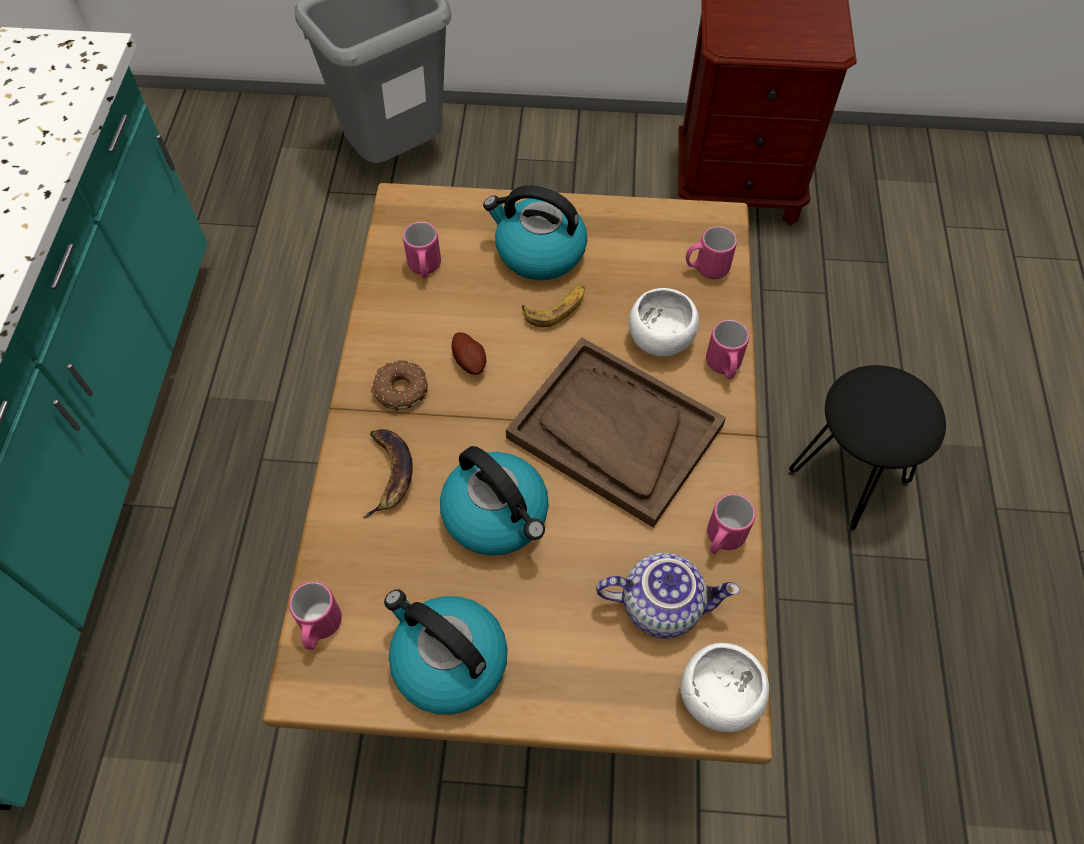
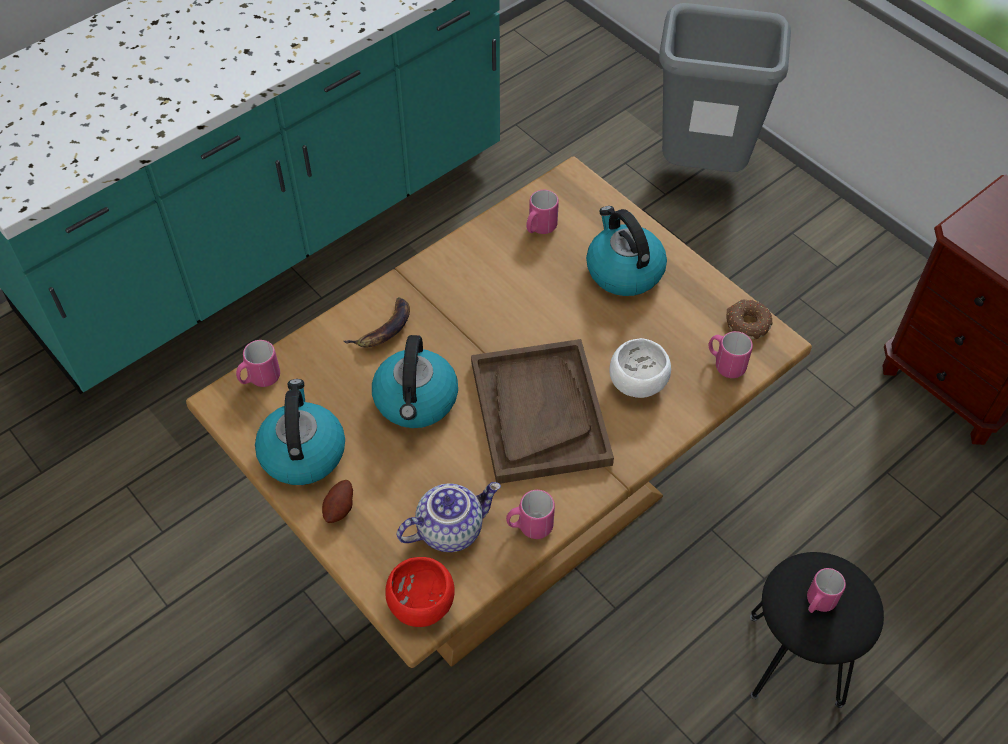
camera: 45 degrees right, 5 degrees down
donut [371,360,428,411] -> donut moved to [727,299,773,339]
potato [452,332,486,375] -> potato moved to [322,480,353,523]
banana [522,285,585,327] -> none
teapot [596,553,740,638] -> teapot turned 75 degrees counterclockwise [397,482,501,552]
white bowl [681,643,769,732] -> red bowl [385,557,455,627]
pink mug [706,320,749,379] -> pink mug moved to [807,568,846,613]

